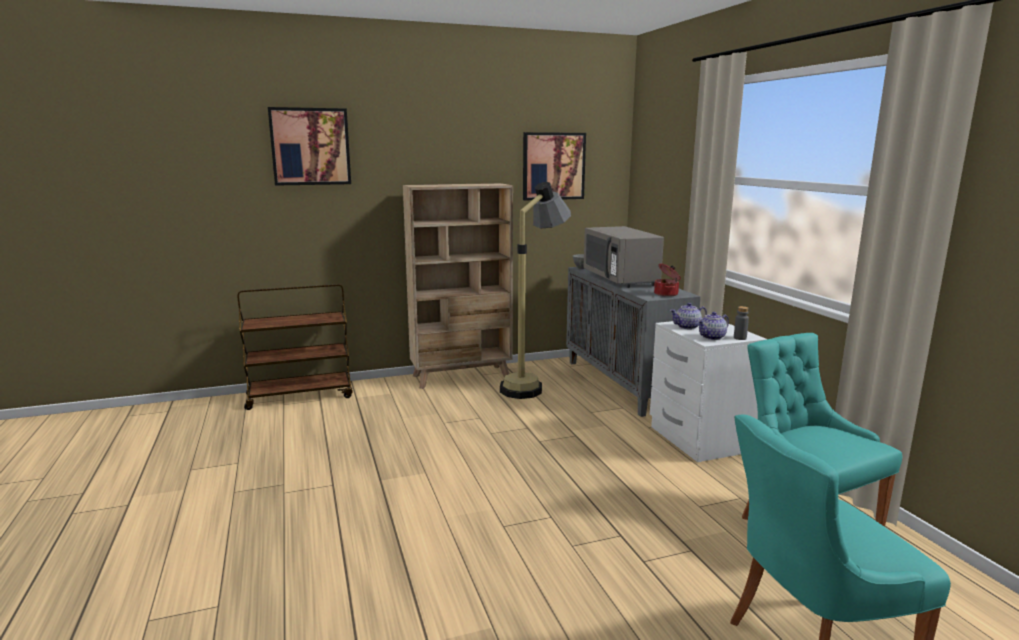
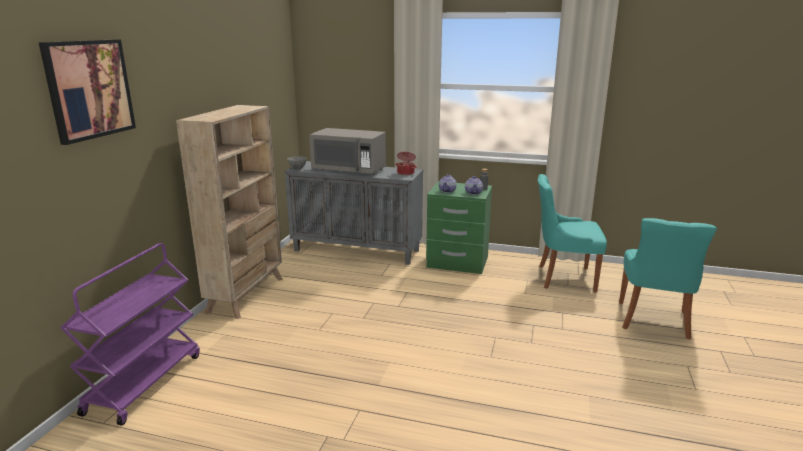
camera: 55 degrees left, 5 degrees up
brown cart [237,284,353,410] -> purple cart [60,243,200,426]
floor lamp [500,182,571,399] -> none
picture [523,132,586,200] -> none
white nightstand [650,318,767,462] -> green nightstand [426,181,492,274]

